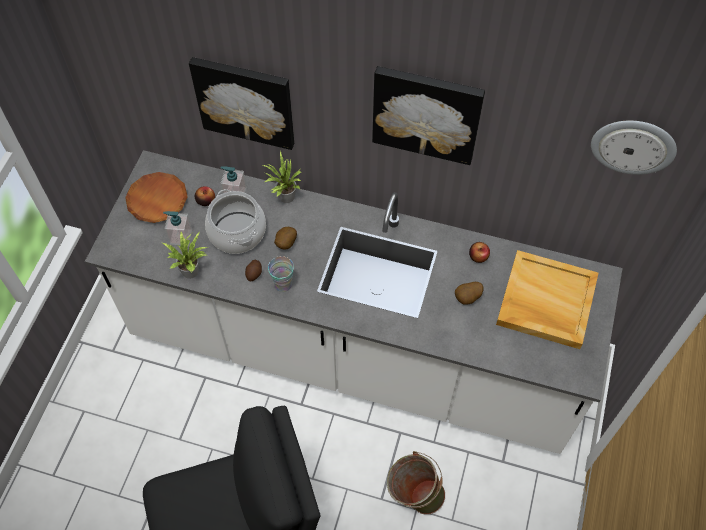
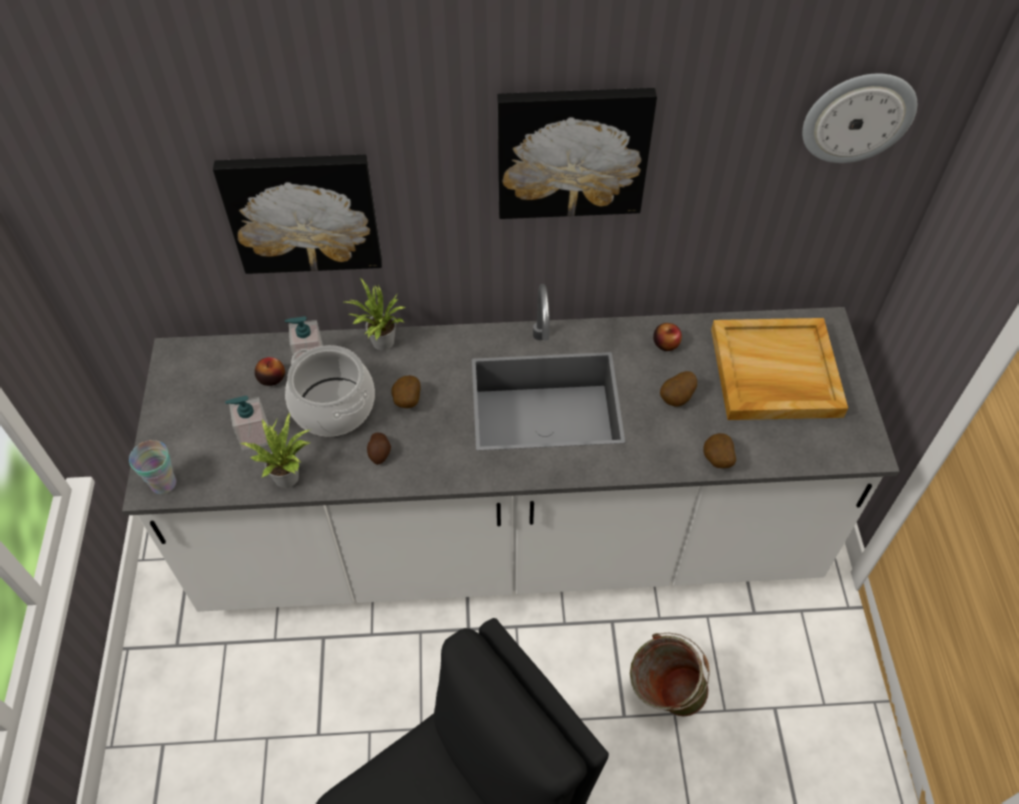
camera: 20 degrees left, 5 degrees down
brown plate [125,172,188,223] -> none
cup [268,256,294,292] -> cup moved to [129,440,176,494]
none -> potato [703,433,736,468]

